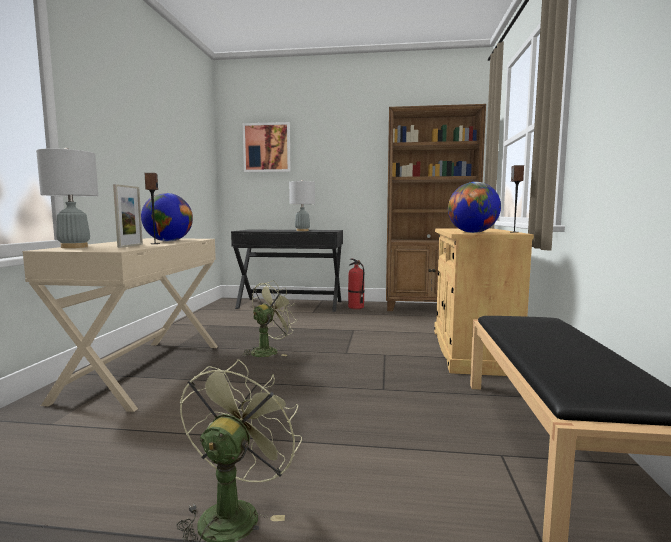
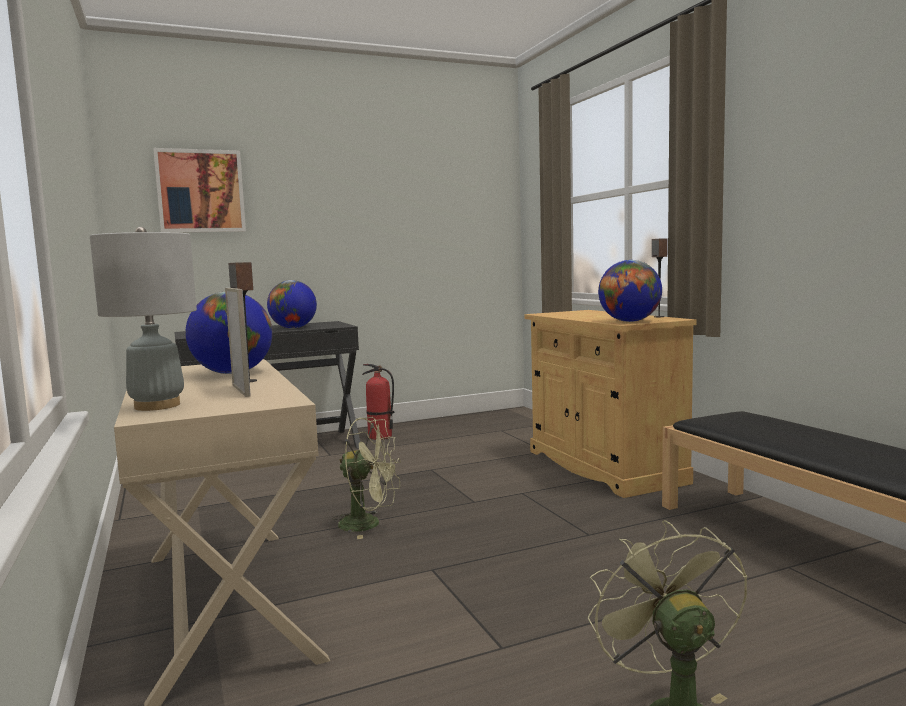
camera: 30 degrees left, 0 degrees up
green fan [241,280,297,357] -> green fan turned 90 degrees clockwise [333,417,401,539]
grey table lamp [289,180,315,231] -> globe [267,280,317,329]
brown bookcase [386,104,486,311] -> none

